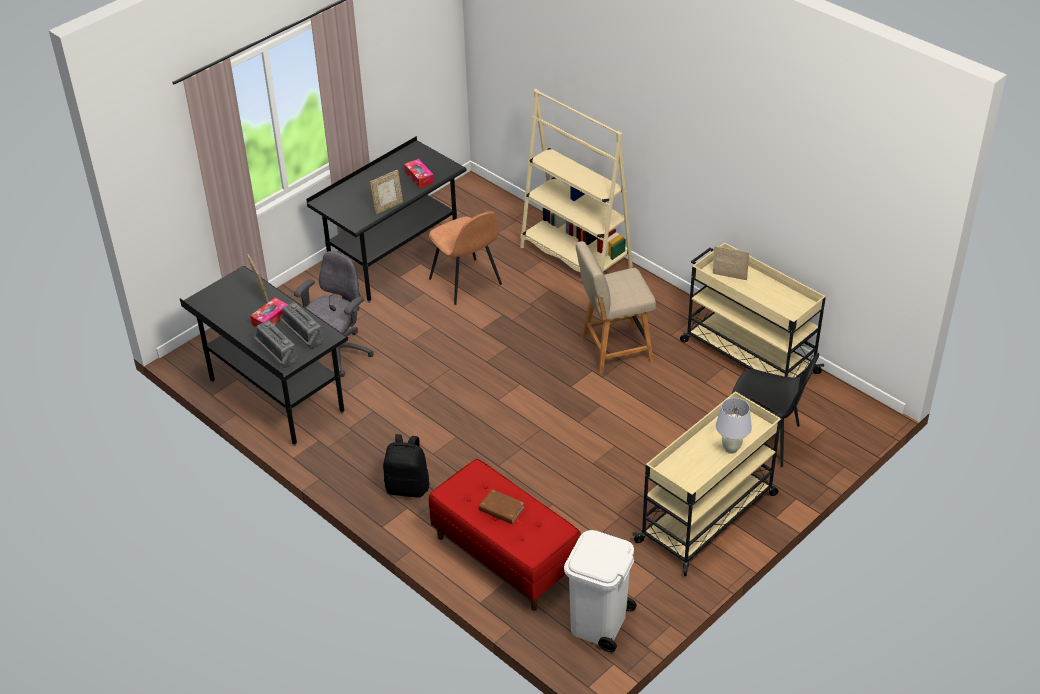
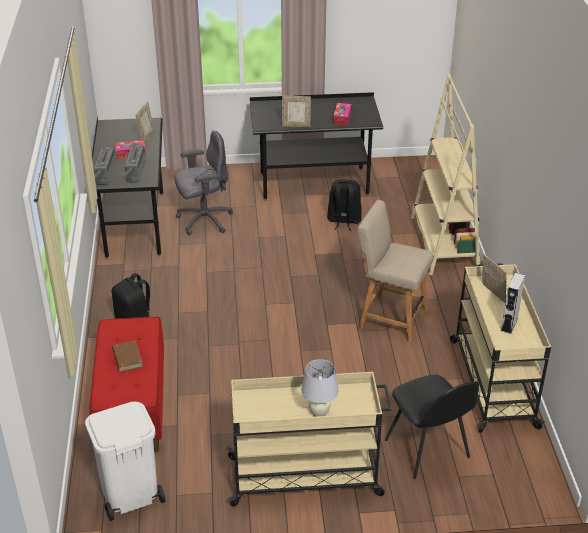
camera: 40 degrees right, 5 degrees down
brown chair [429,211,502,305] -> black backpack [327,179,362,231]
none -> grey speaker [501,273,525,334]

